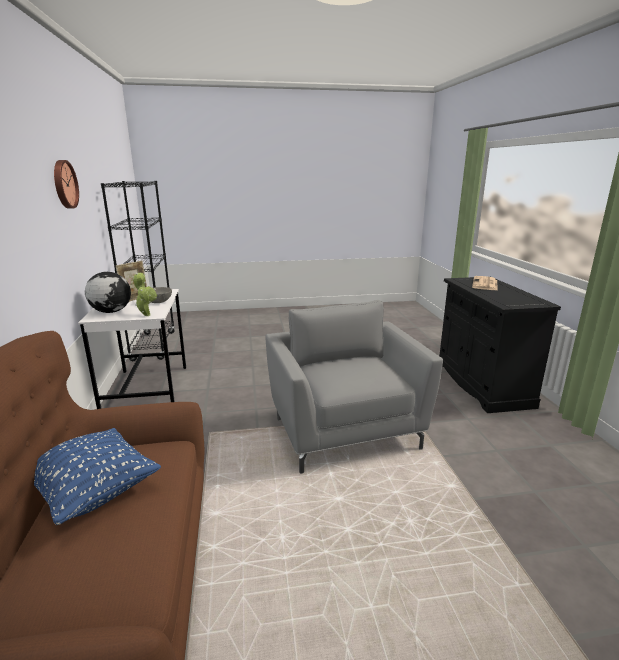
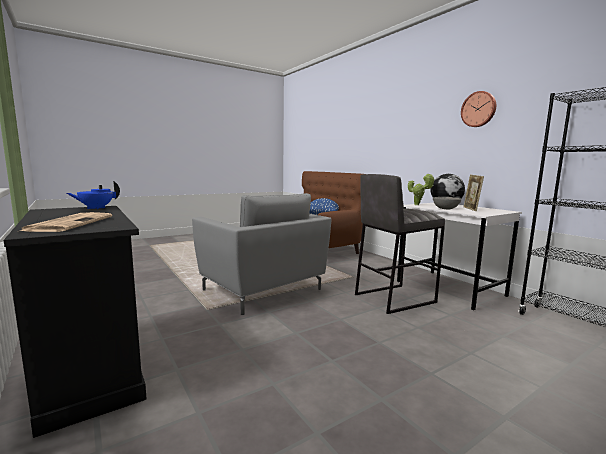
camera: 155 degrees right, 10 degrees down
none -> blue teapot [67,181,120,209]
none -> grey stool [355,174,445,314]

